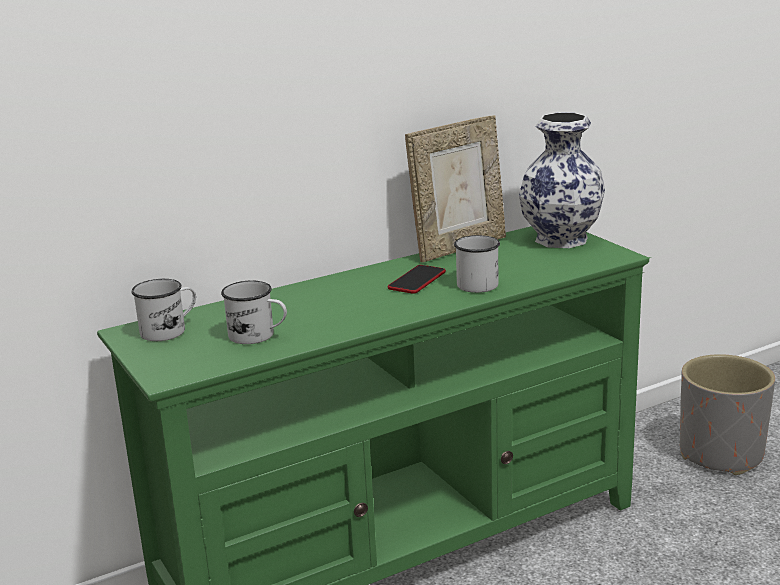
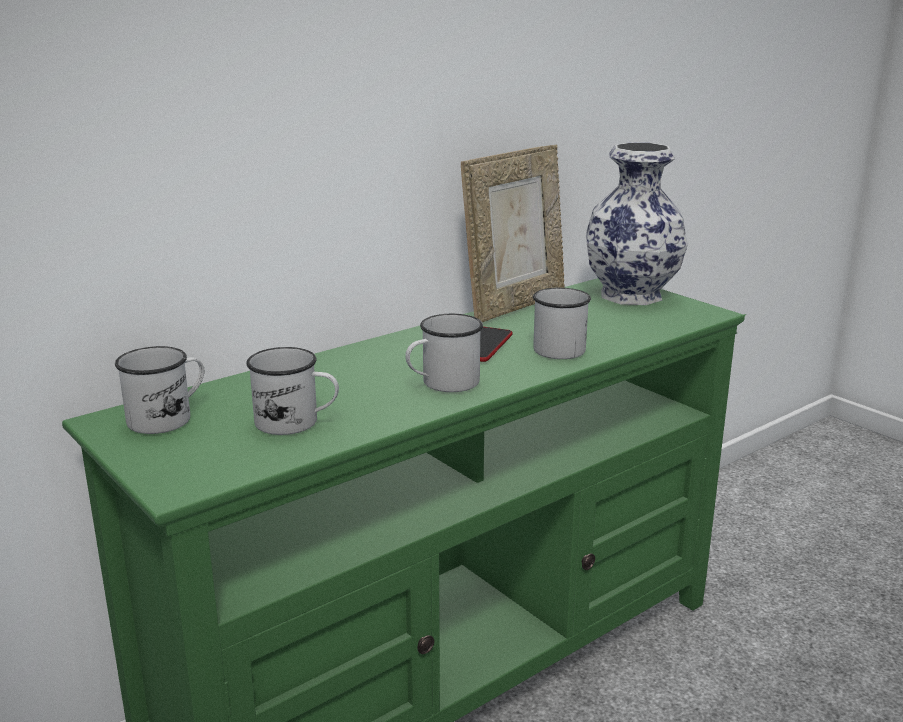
camera: 10 degrees left, 0 degrees up
grey planter [680,354,775,475] -> none
none -> white mug [405,314,483,392]

